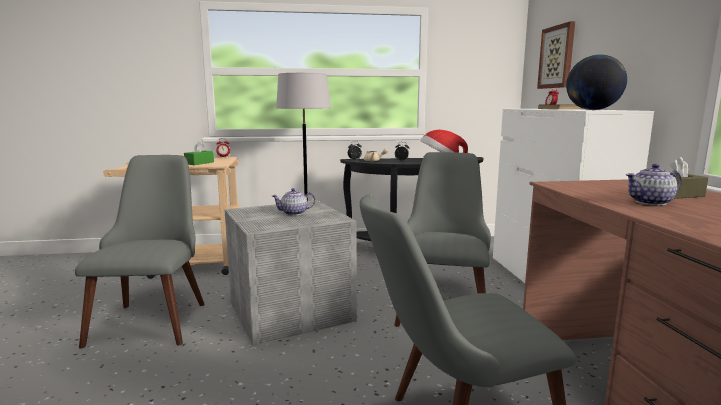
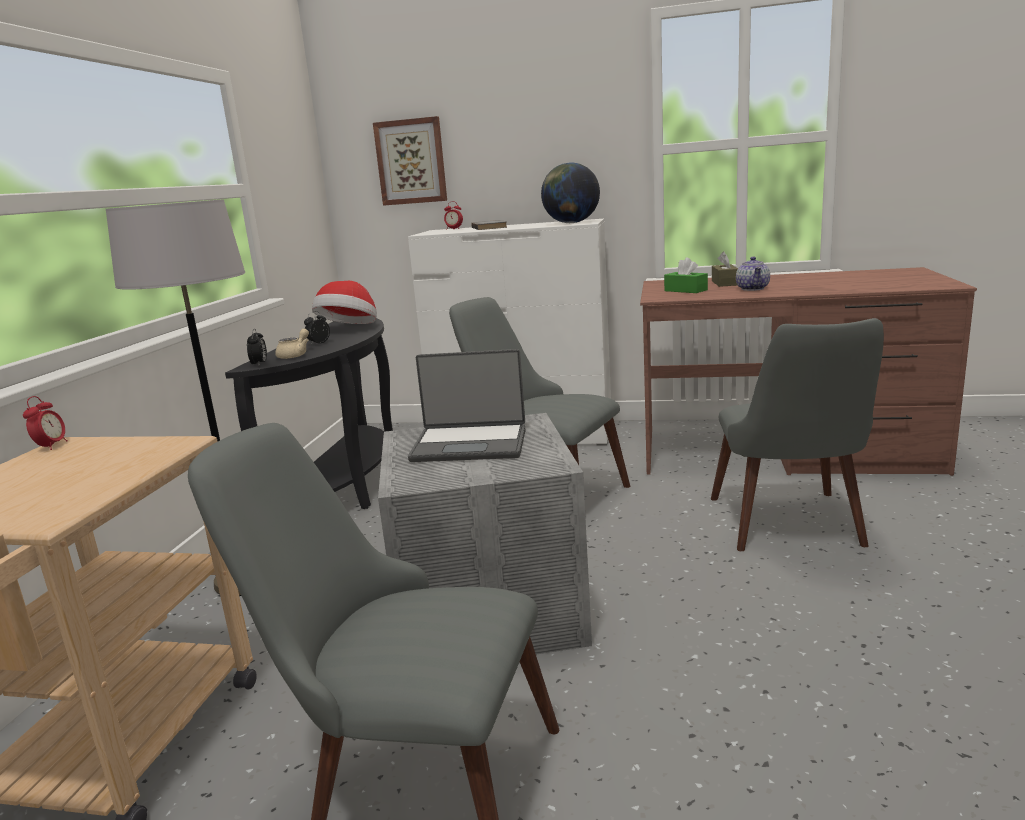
camera: 70 degrees left, 5 degrees up
green tissue box [184,141,214,165] -> green tissue box moved to [664,257,708,293]
teapot [272,188,315,216] -> laptop [408,349,526,462]

